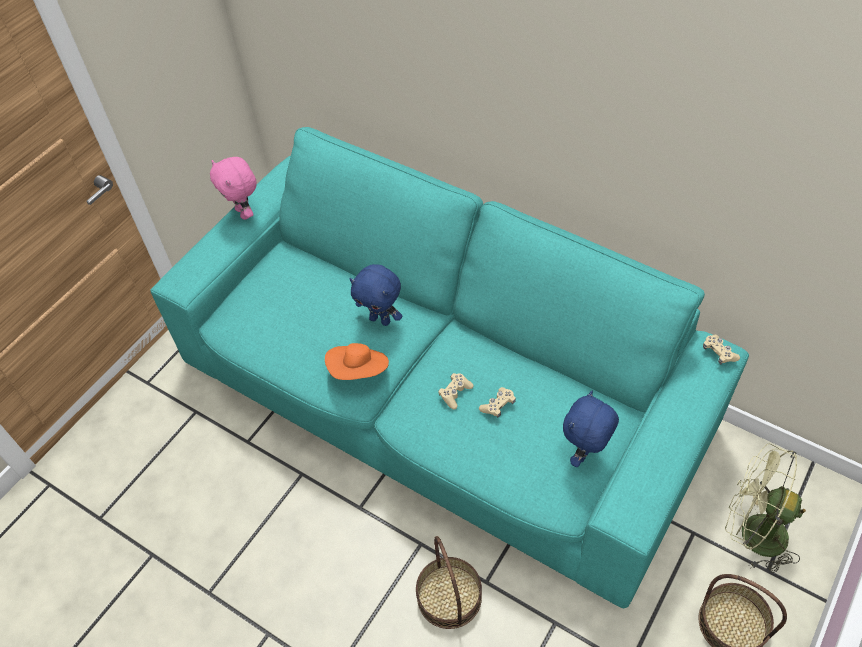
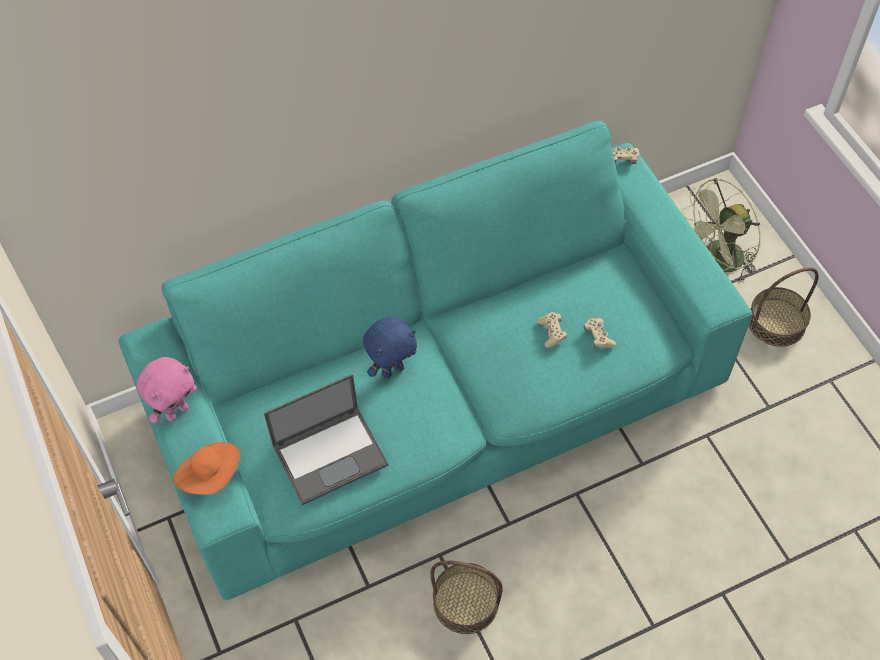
camera: 60 degrees left, 5 degrees up
pink plush toy [210,157,257,220] -> pink plush toy turned 45 degrees counterclockwise [136,357,197,423]
orange hat [325,343,389,380] -> orange hat moved to [173,442,240,495]
basket [416,536,482,629] -> basket moved to [430,561,503,634]
beige game controller [438,373,474,409] -> beige game controller moved to [584,318,616,348]
blue plush toy [563,391,619,467] -> none
none -> laptop [264,374,388,505]

